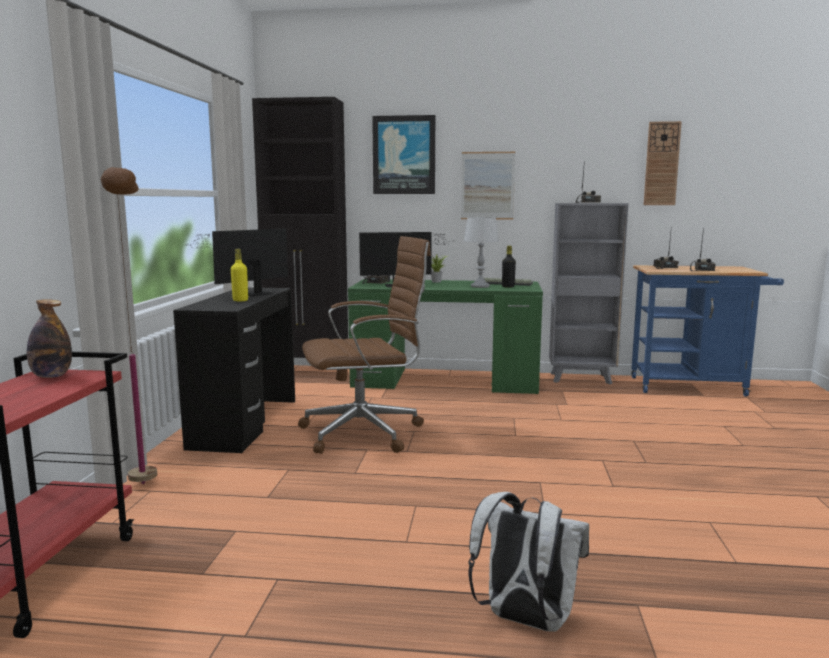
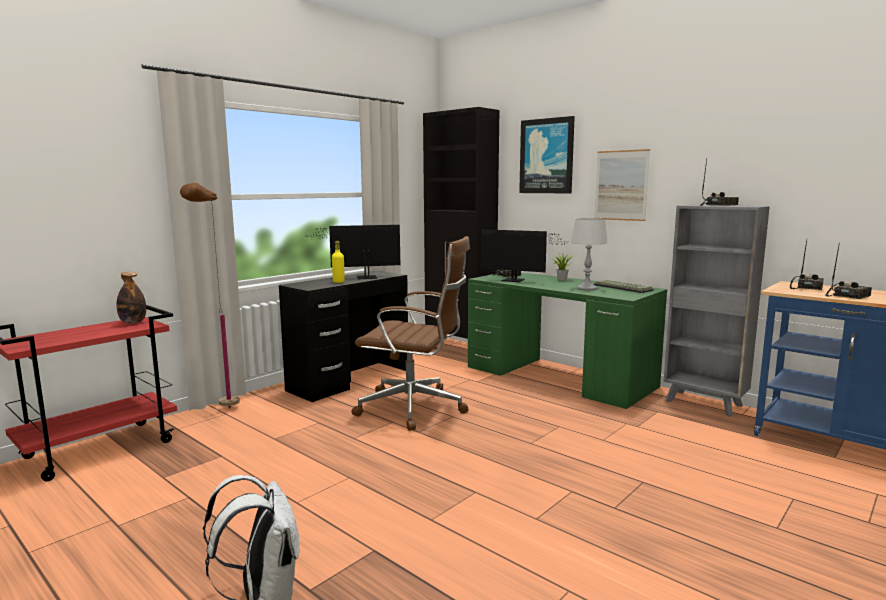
camera: 35 degrees right, 0 degrees up
black bottle [502,246,516,288] -> none
wall clock [644,121,682,205] -> none

